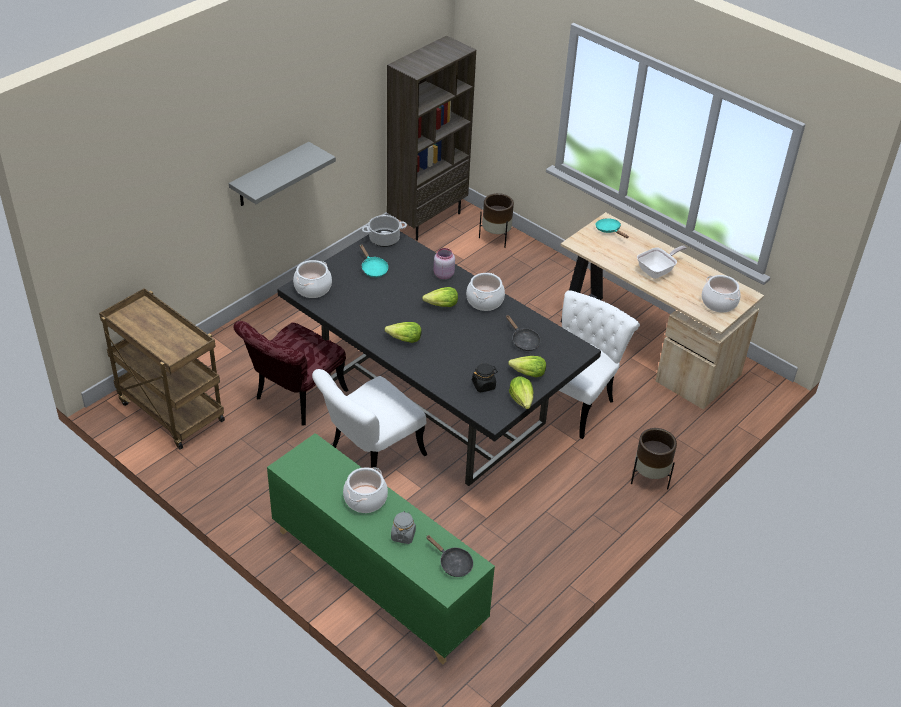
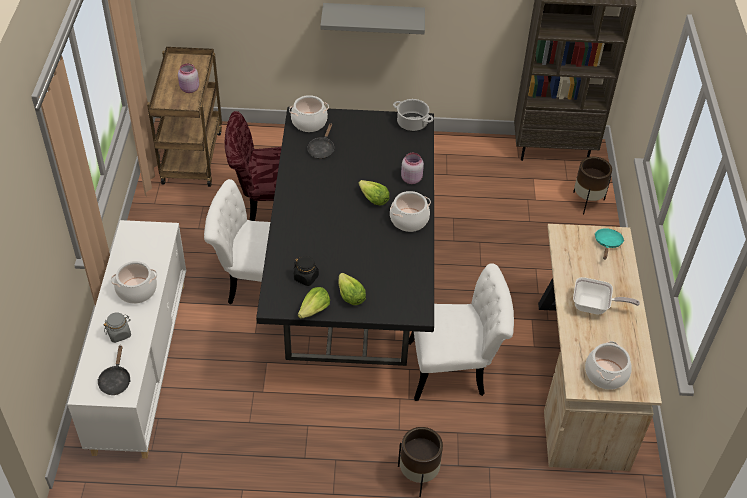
camera: 50 degrees right, 5 degrees up
green cabinet [267,433,495,664] -> white cabinet [67,220,186,459]
turquoise frying pan [360,244,388,277] -> none
lettuce [385,322,422,343] -> none
black frying pan [506,315,541,351] -> black frying pan moved to [307,123,334,159]
none -> pink jar [178,64,199,93]

